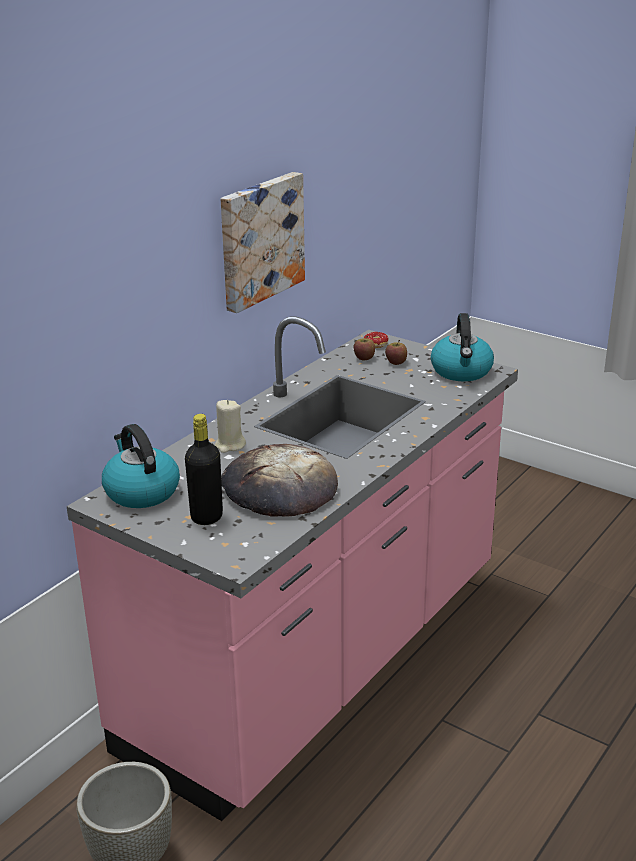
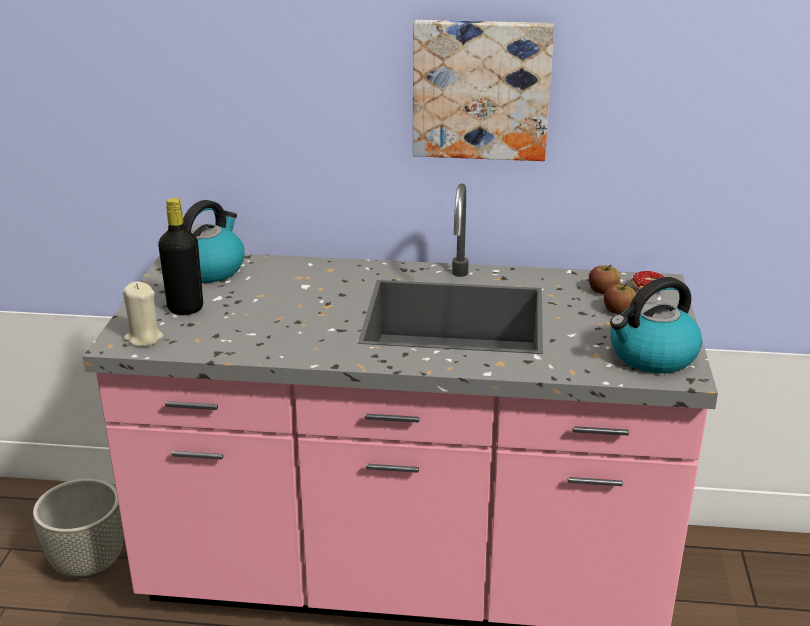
camera: 60 degrees right, 0 degrees up
beige candle [215,400,246,453] -> beige candle moved to [123,281,164,347]
bread [221,444,338,517] -> none

